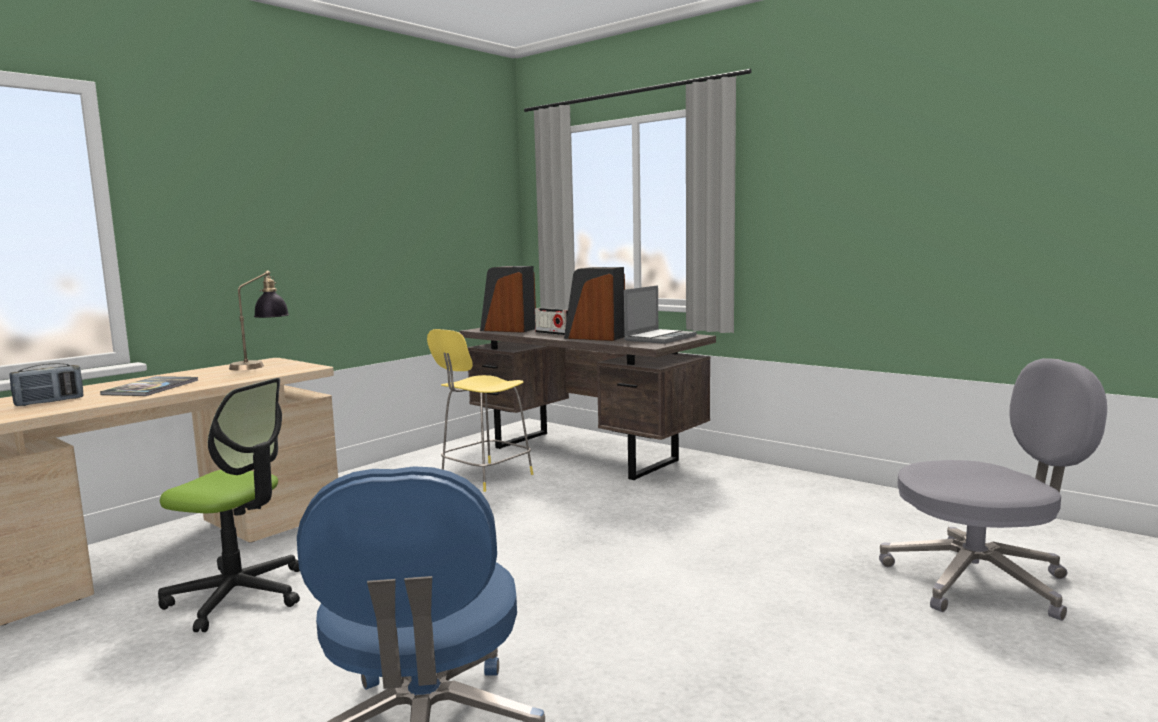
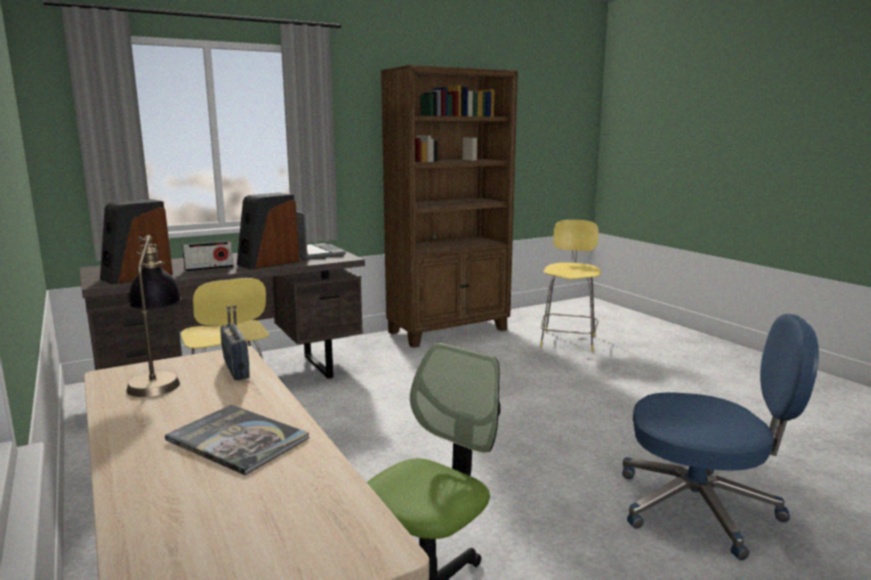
camera: 70 degrees left, 5 degrees up
radio [10,363,83,406] -> radio moved to [220,323,250,380]
grey office chair [879,358,1107,621] -> yellow stool [540,220,601,352]
none -> brown bookcase [381,65,518,348]

